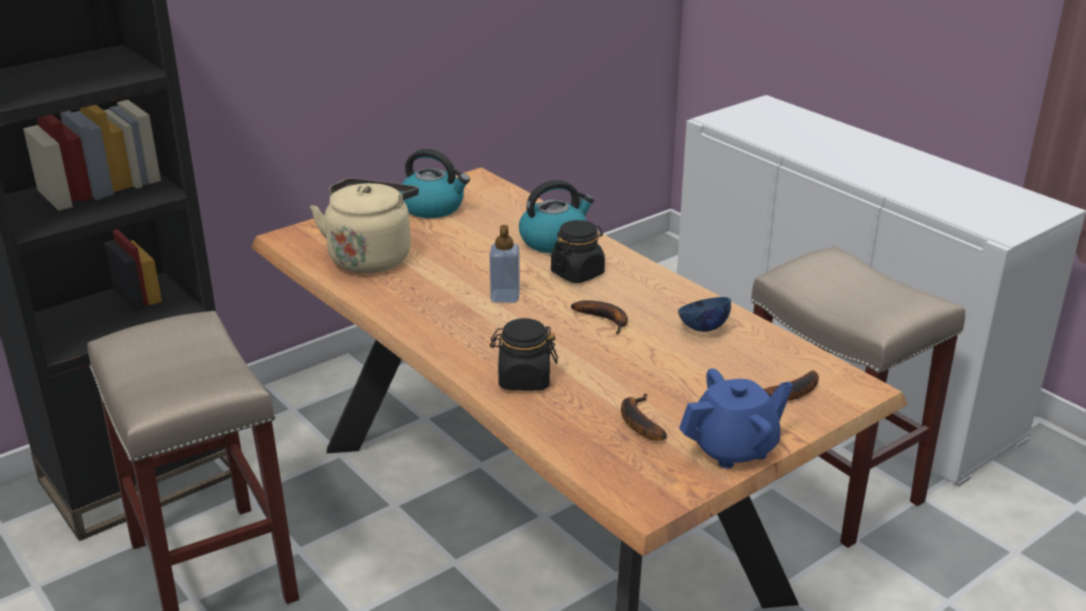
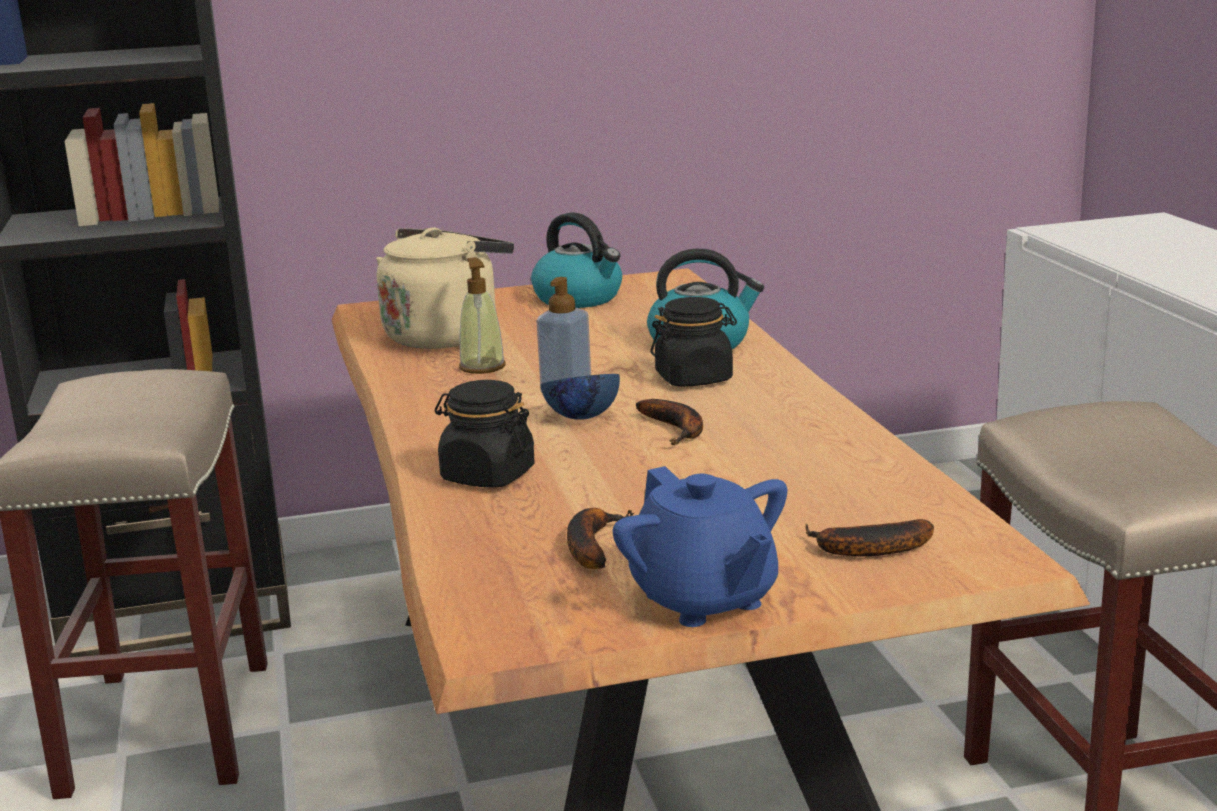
camera: 25 degrees right, 10 degrees down
blue bowl [678,297,731,332] -> blue bowl moved to [541,374,620,420]
blue teapot [679,368,793,469] -> blue teapot turned 60 degrees clockwise [612,466,787,627]
none -> soap dispenser [459,257,506,374]

